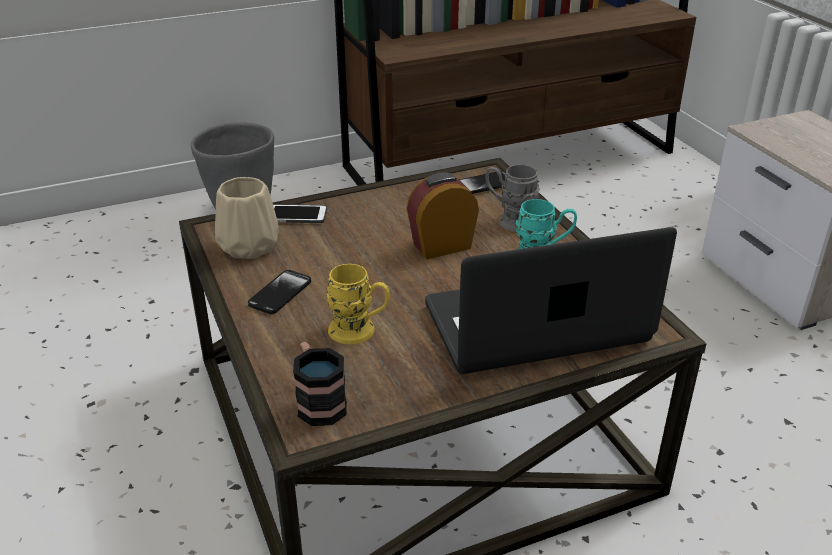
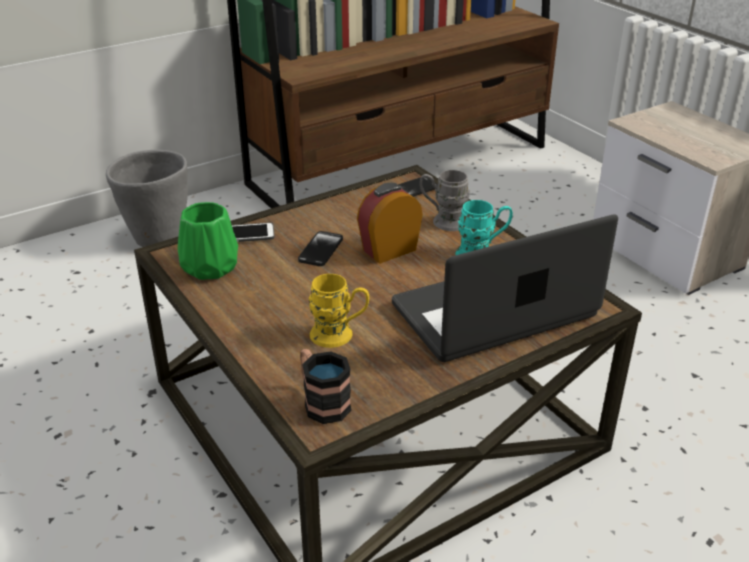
camera: 10 degrees left, 0 degrees up
beige vase [215,177,279,259] -> green vase [178,202,238,280]
phone [248,270,311,314] -> phone moved to [298,231,343,266]

